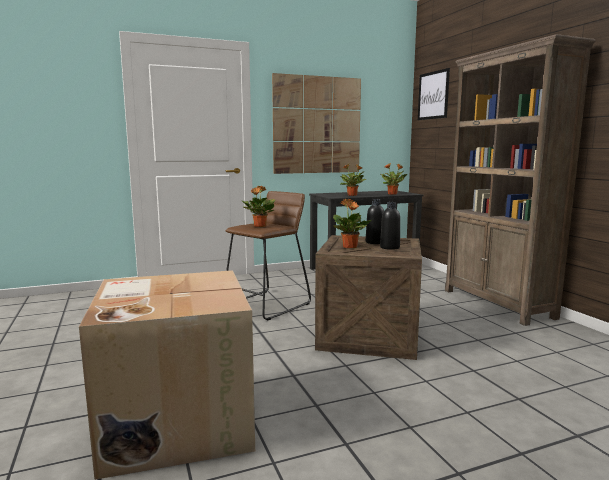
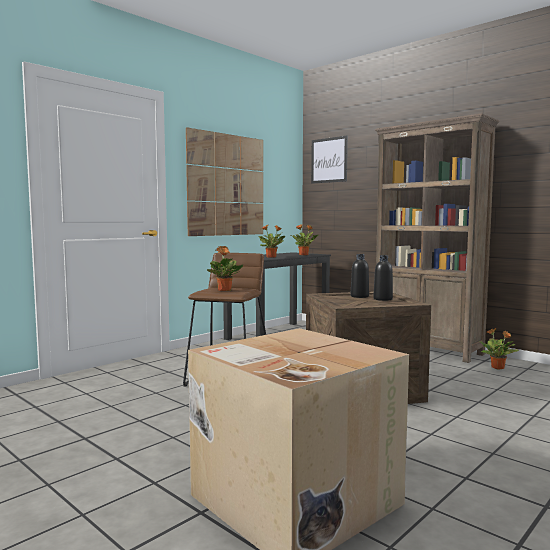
camera: 25 degrees left, 5 degrees down
potted plant [333,199,371,248] -> potted plant moved to [479,328,519,369]

